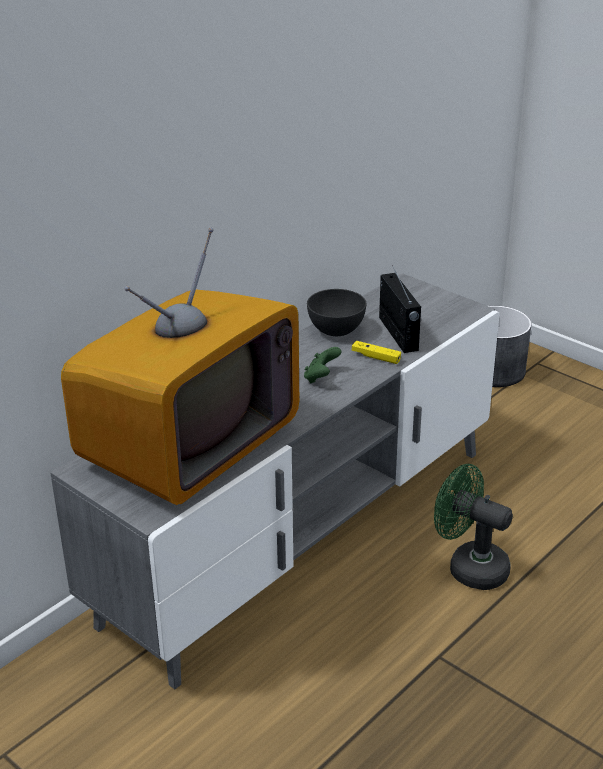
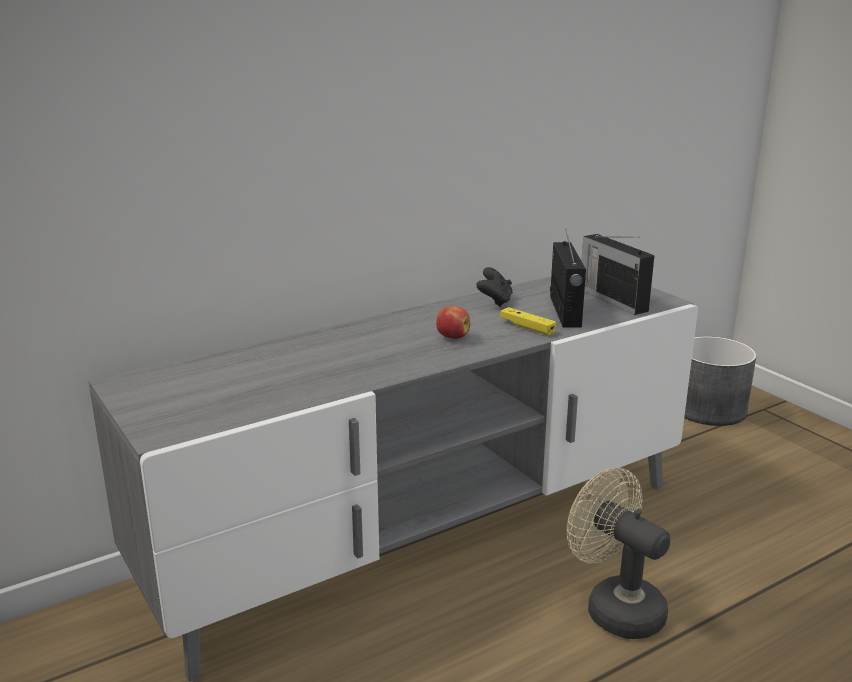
camera: 15 degrees right, 10 degrees down
television [61,228,299,505] -> none
green game controller [304,347,341,384] -> apple [436,306,470,339]
grey bowl [307,289,366,336] -> black game controller [476,267,513,307]
green fan [434,464,513,590] -> beige fan [567,467,670,639]
none -> radio [582,234,654,315]

